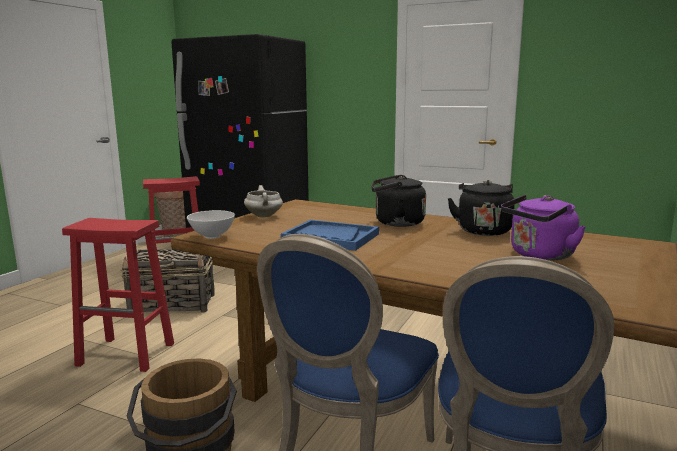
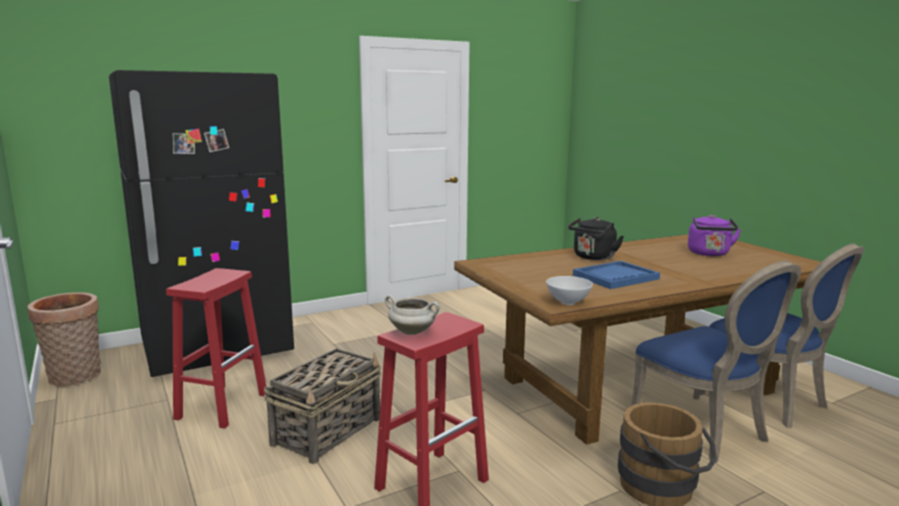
camera: 55 degrees left, 0 degrees up
white cooking pot [244,185,283,218] -> white cooking pot moved to [385,295,440,335]
black kettle [448,180,515,236] -> none

